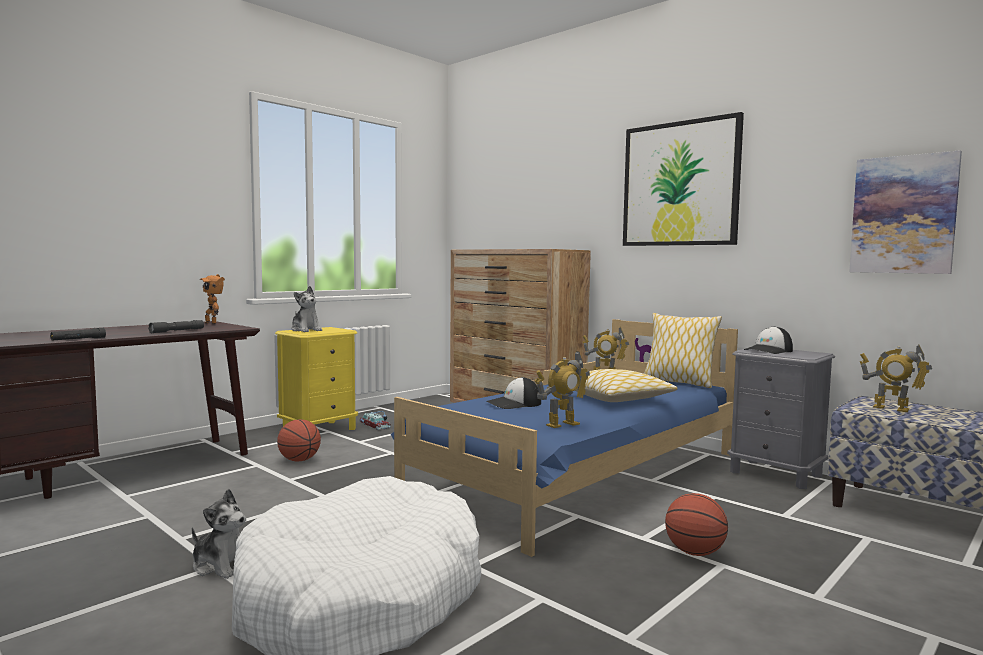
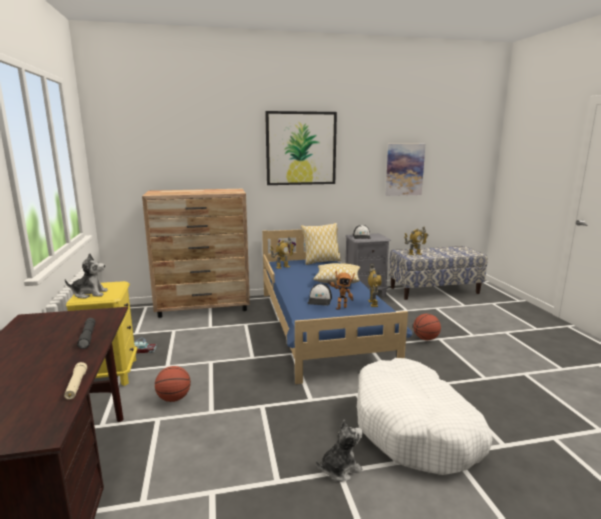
camera: 55 degrees left, 10 degrees up
black flashlight [50,328,106,341] -> beige flashlight [64,362,87,400]
toy robot [200,274,225,324] -> toy robot moved to [328,271,355,310]

